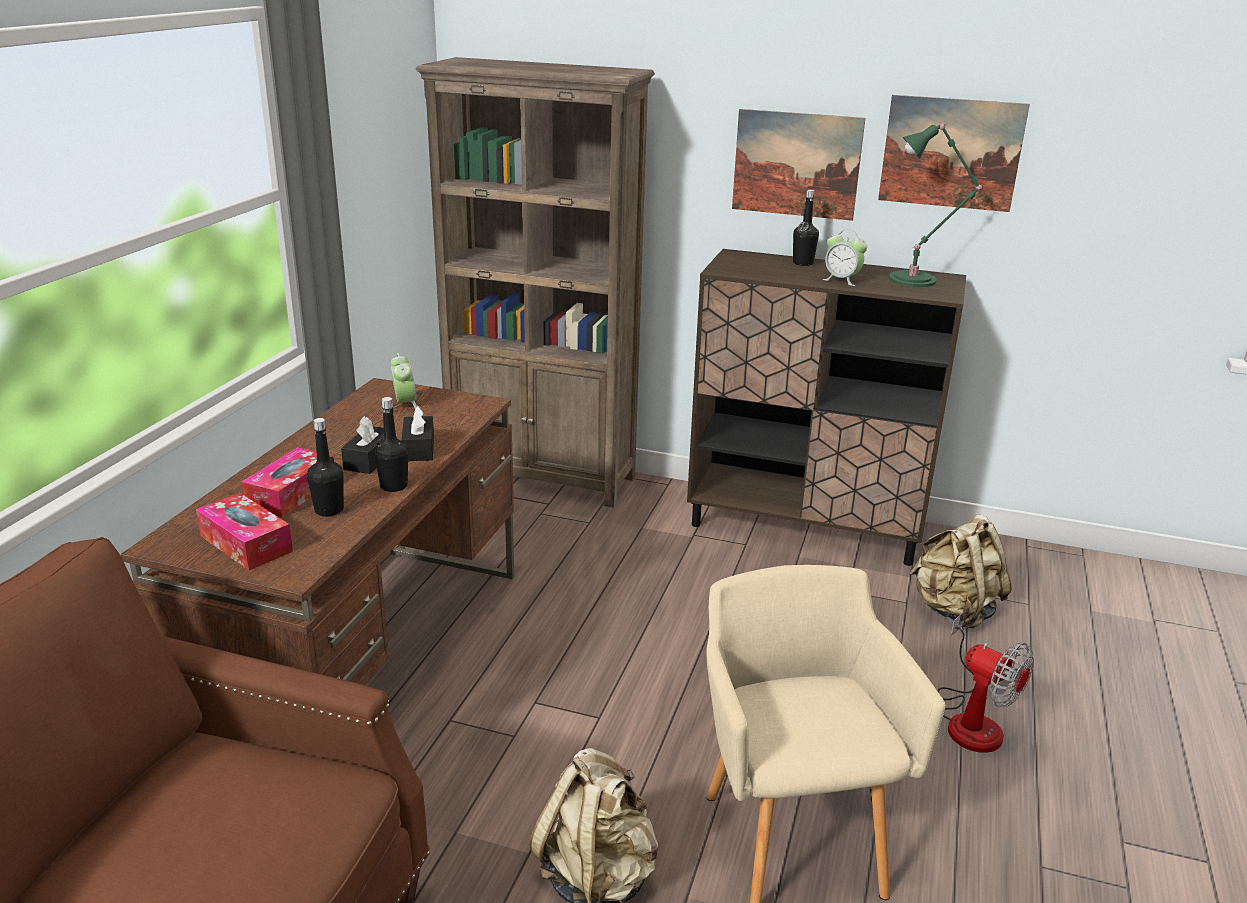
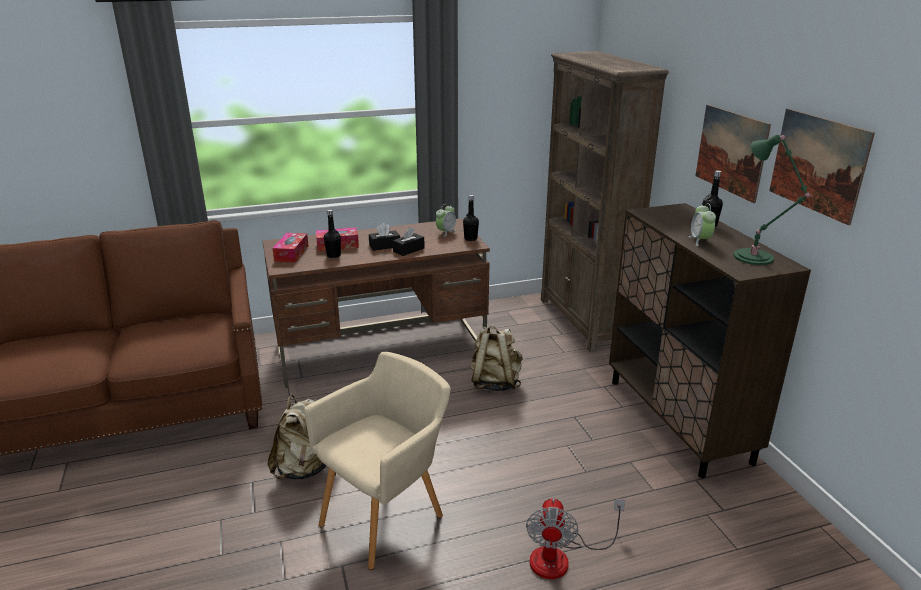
camera: 55 degrees right, 0 degrees up
black bottle [374,397,408,492] -> black bottle moved to [463,195,479,241]
beige backpack [909,515,1012,630] -> beige backpack moved to [471,326,523,391]

